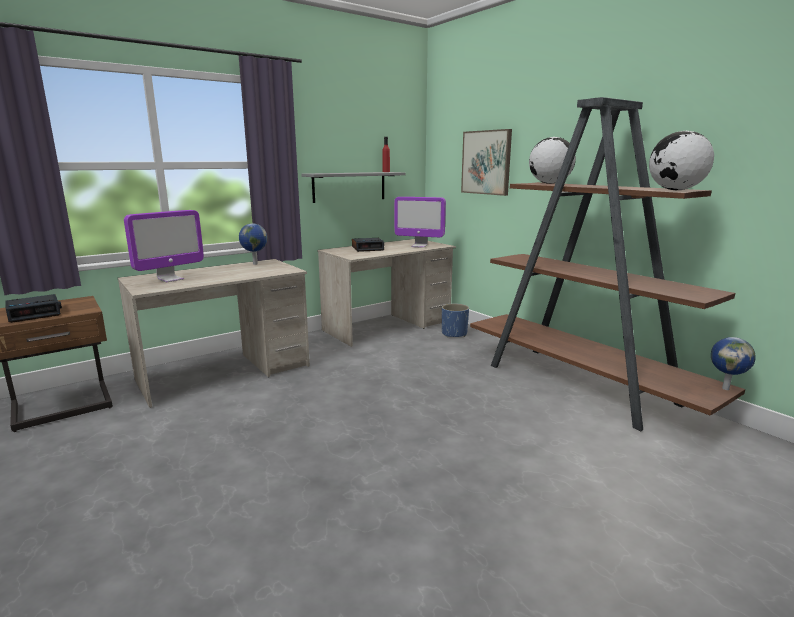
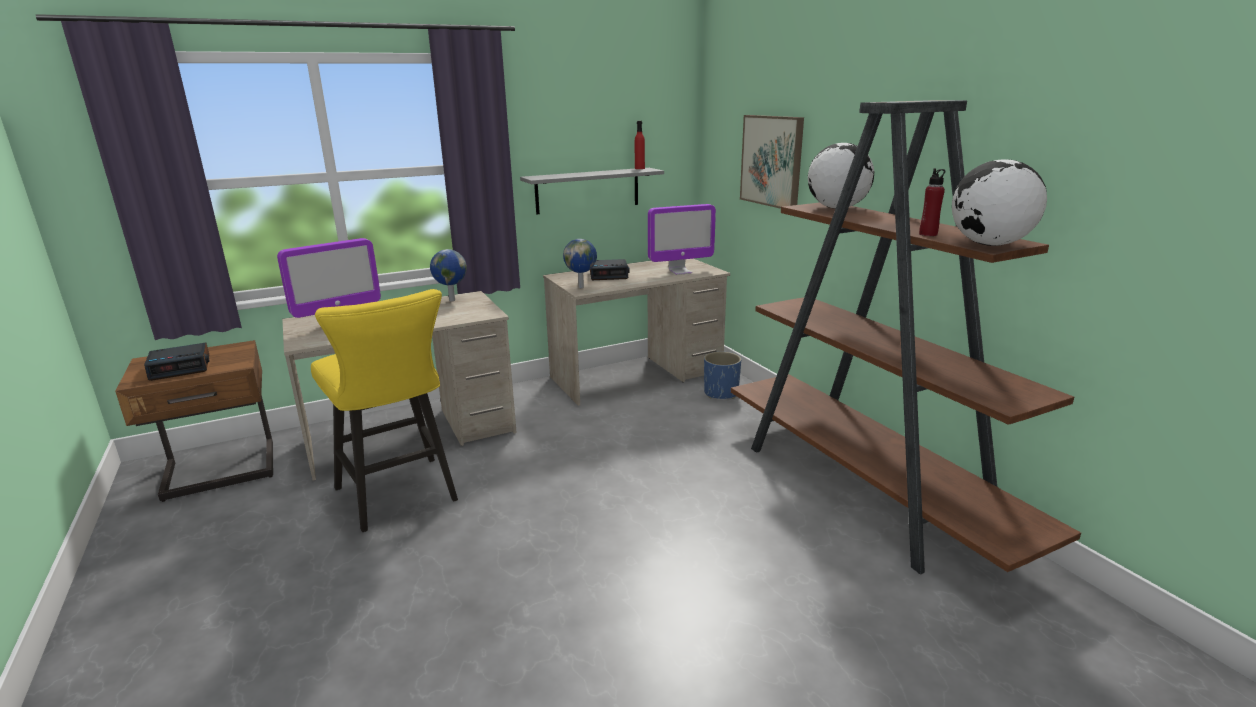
camera: 10 degrees right, 5 degrees up
monitor [394,197,446,248] -> monitor turned 45 degrees counterclockwise [648,204,716,275]
globe [711,337,756,390] -> globe moved to [563,239,597,288]
none -> yellow stool [311,289,458,532]
none -> red bottle [919,168,945,236]

